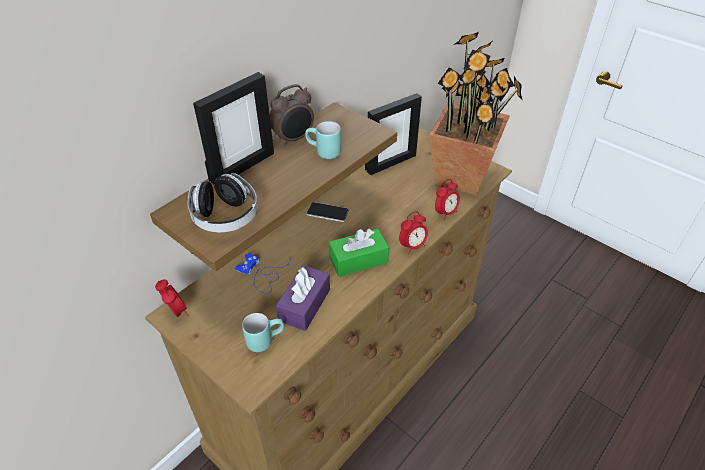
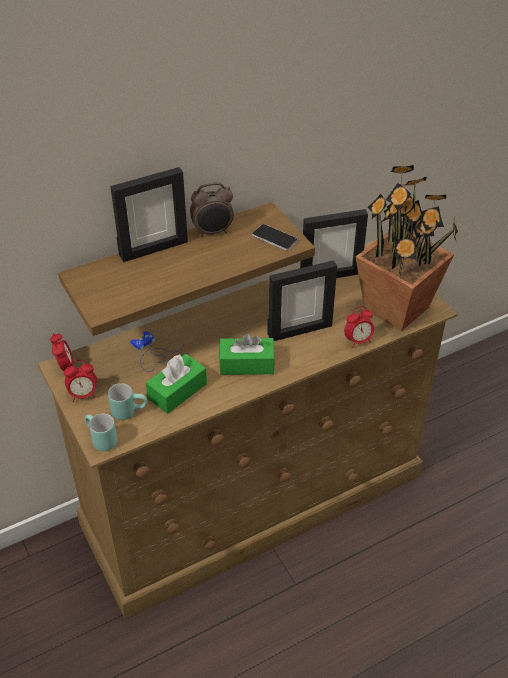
camera: 20 degrees right, 0 degrees up
headphones [187,173,258,232] -> none
purple tissue box [276,265,330,331] -> green tissue box [146,354,207,414]
turquoise mug [305,121,341,159] -> turquoise mug moved to [85,414,118,451]
phone [306,202,349,222] -> phone moved to [252,224,298,251]
alarm clock [399,211,428,254] -> alarm clock moved to [64,360,97,402]
none -> picture frame [267,260,337,341]

